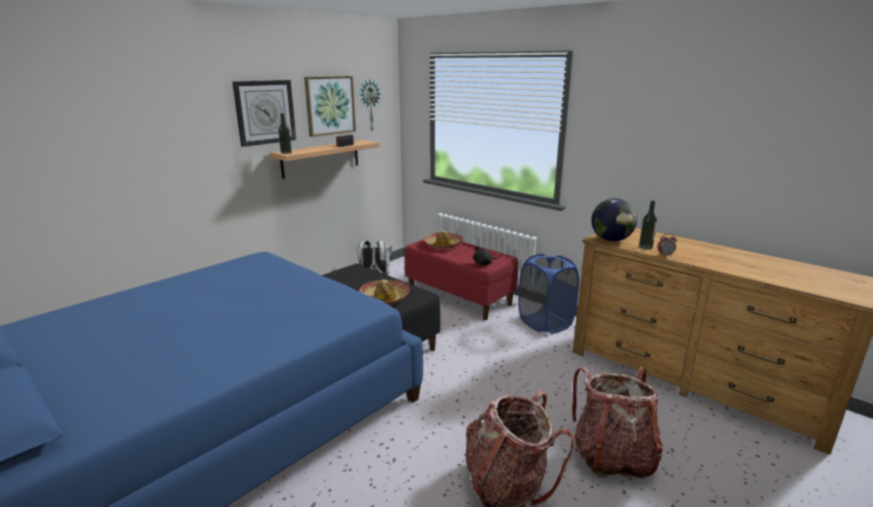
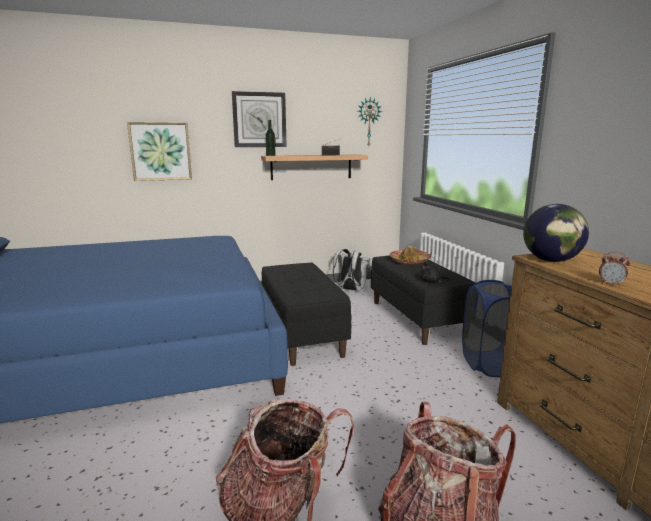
camera: 30 degrees right, 5 degrees down
picture [304,76,356,137] -> picture moved to [127,122,192,181]
hat [359,279,410,305] -> none
red bench [405,239,518,320] -> black bench [371,255,475,345]
bottle [639,201,657,250] -> none

